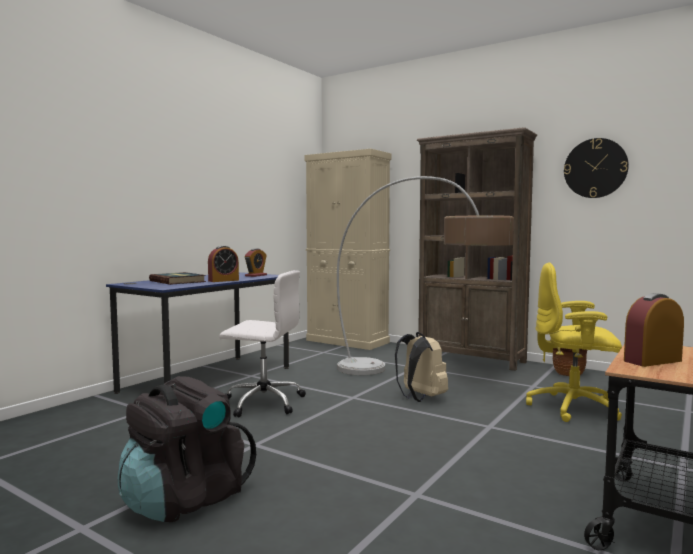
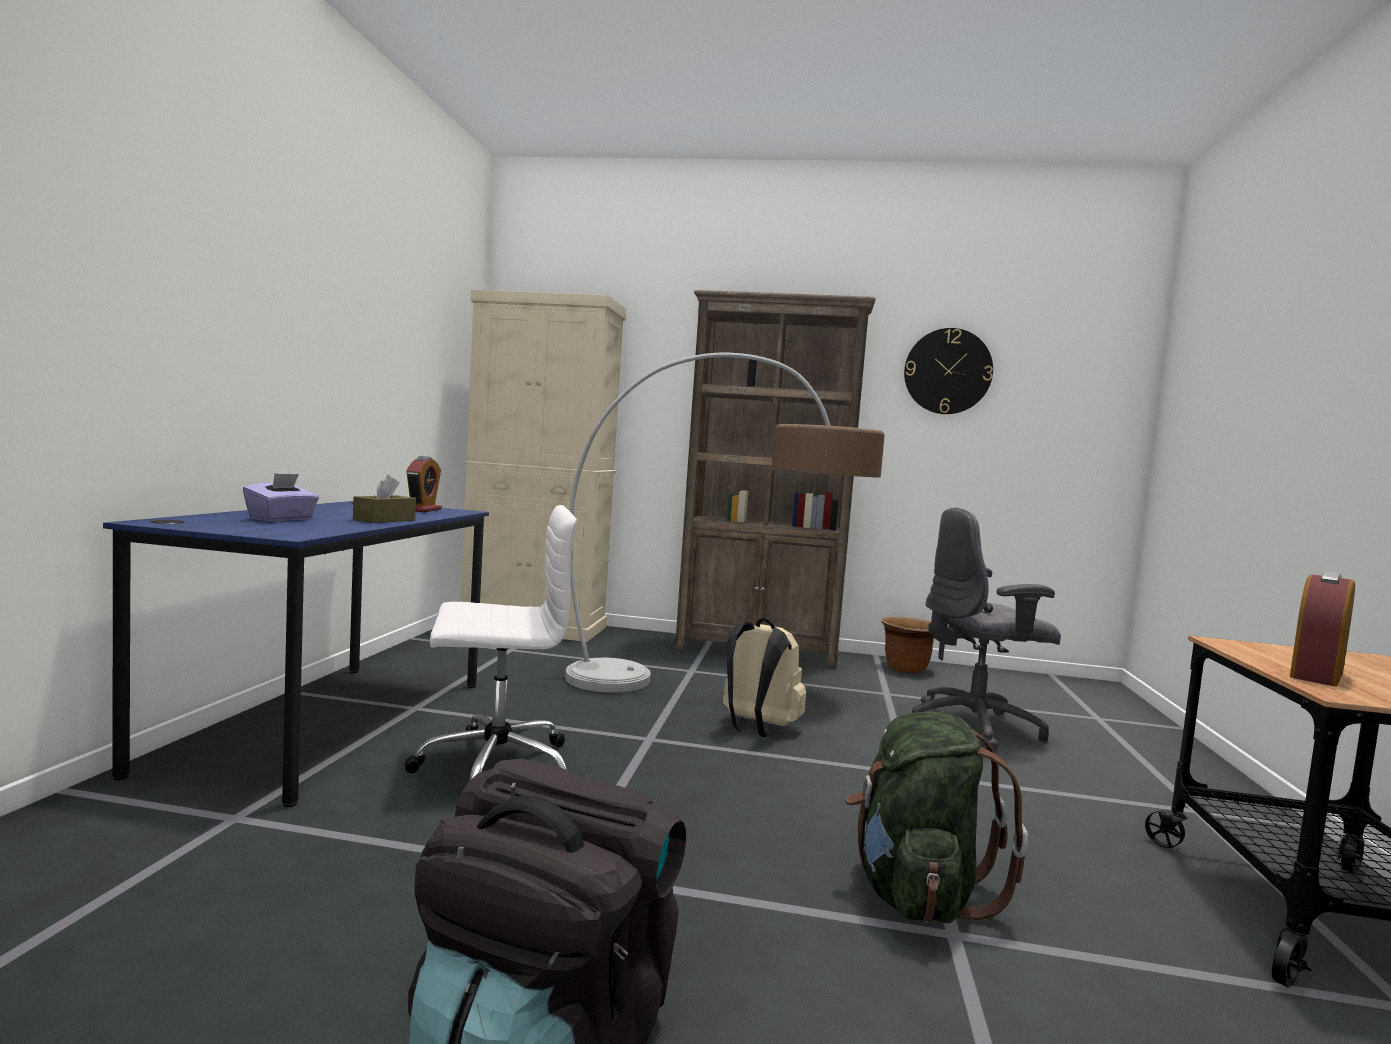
camera: 25 degrees left, 0 degrees up
book [149,272,206,285] -> purple tissue box [243,473,319,521]
alarm clock [208,246,239,282] -> brown tissue box [353,475,416,523]
yellow office chair [526,262,622,422] -> grey office chair [912,508,1061,751]
none -> green backpack [845,712,1028,923]

